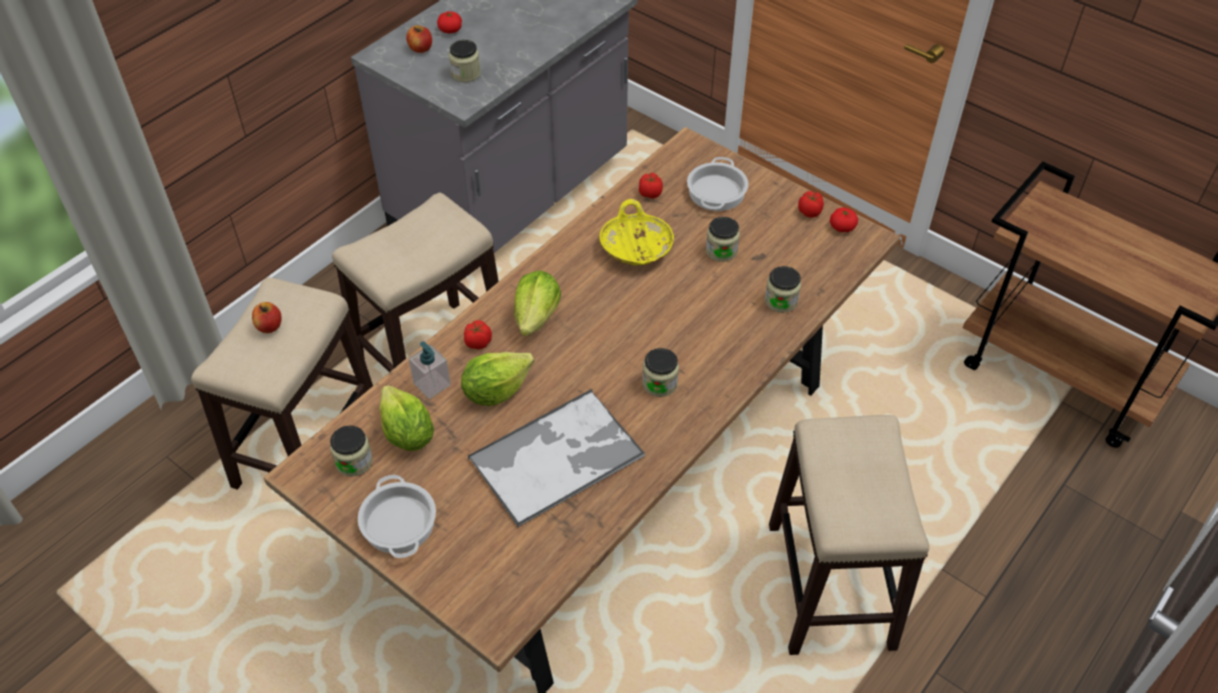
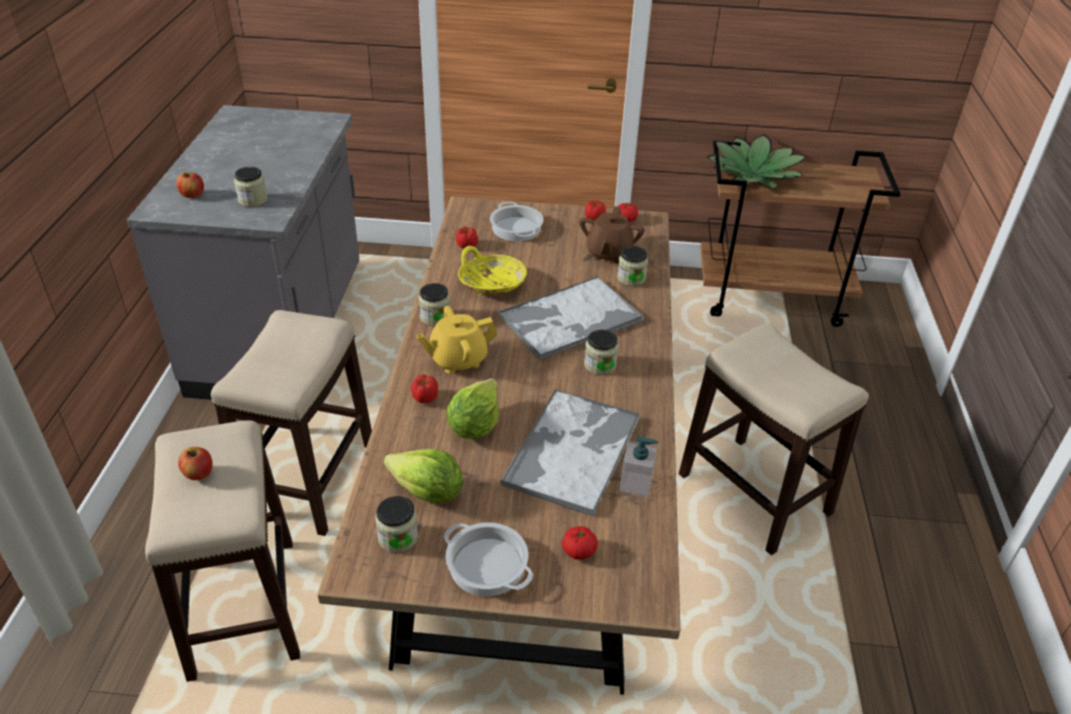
camera: 35 degrees left, 10 degrees down
soap dispenser [408,341,451,399] -> soap dispenser moved to [620,436,658,497]
tomato [437,11,462,33] -> tomato moved to [562,526,598,560]
lettuce [514,270,561,336] -> yellow teapot [416,306,498,374]
jar [706,217,740,262] -> jar moved to [419,283,450,326]
none -> tray [498,276,644,360]
none -> brown teapot [579,206,645,263]
none -> potted plant [707,134,807,189]

